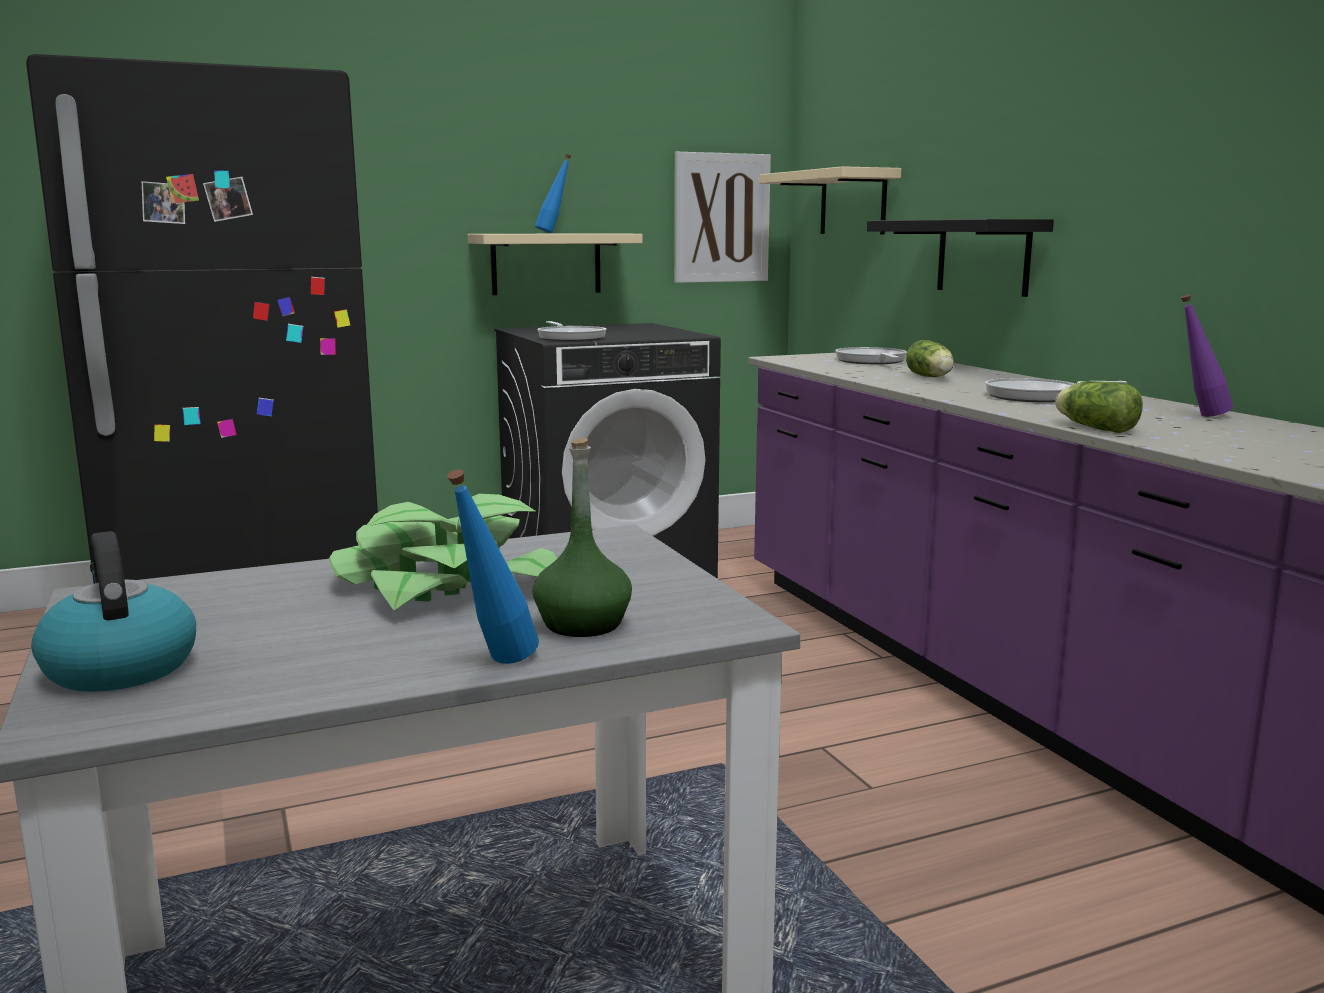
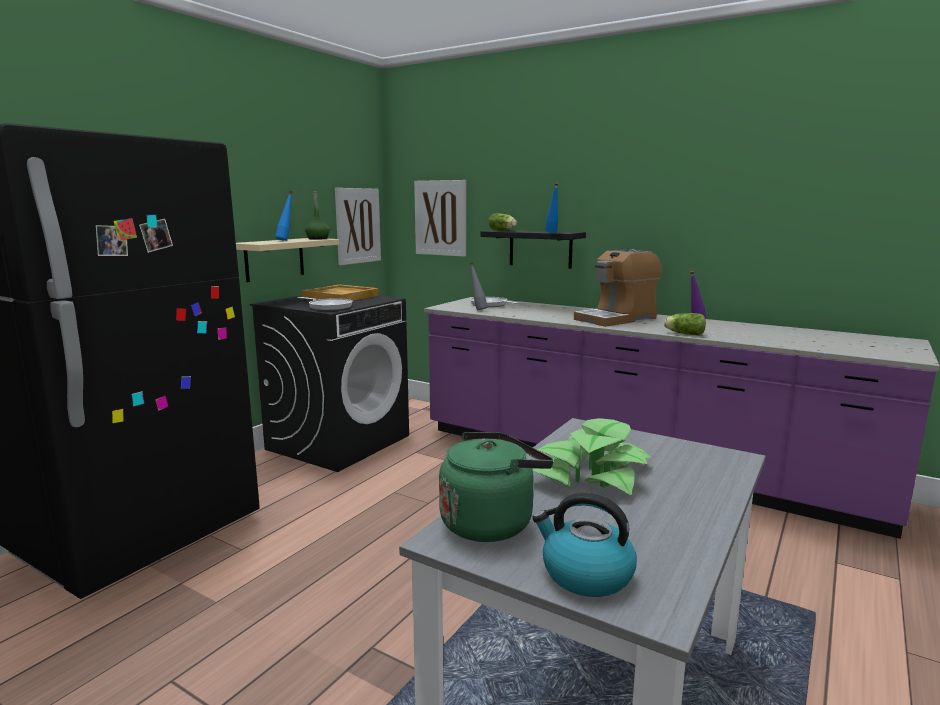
camera: 35 degrees left, 0 degrees up
blue bottle [447,470,539,664] -> blue bottle moved to [545,183,558,233]
green bottle [532,438,632,637] -> green bottle moved to [305,191,330,240]
beige shelf [759,166,901,234] -> picture [414,180,466,257]
lettuce [906,340,954,377] -> lettuce moved to [488,213,517,231]
frying pan [985,378,1127,402] -> coffee machine [574,249,662,327]
none -> beige tray [301,284,379,301]
none -> green kettle [439,432,553,542]
none -> grey bottle [470,262,488,310]

